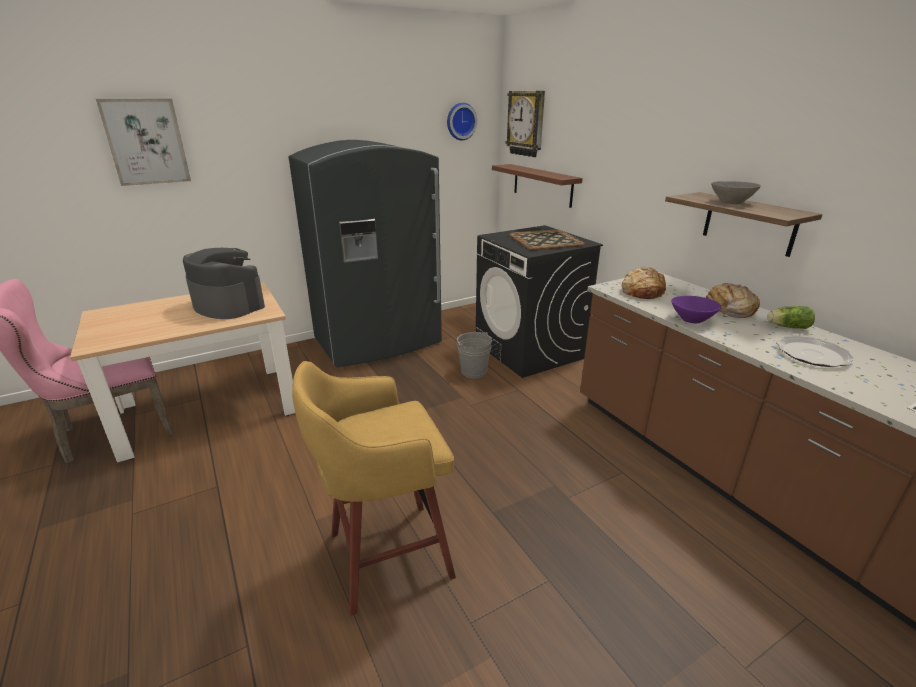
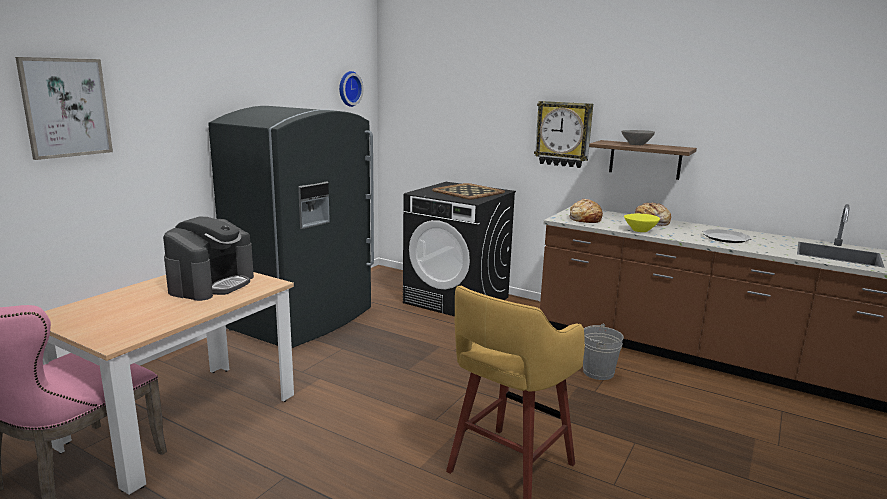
camera: 30 degrees left, 10 degrees down
coffee machine [183,248,265,319] -> coffee machine turned 105 degrees clockwise [163,216,254,301]
grey bucket [457,332,492,378] -> grey bucket moved to [583,324,624,380]
brown shelf [492,164,583,208] -> none
wall clock [506,91,545,157] -> wall clock moved to [534,101,593,168]
purple bowl [671,296,721,323] -> yellow bowl [624,214,660,232]
lettuce [767,306,815,329] -> none

